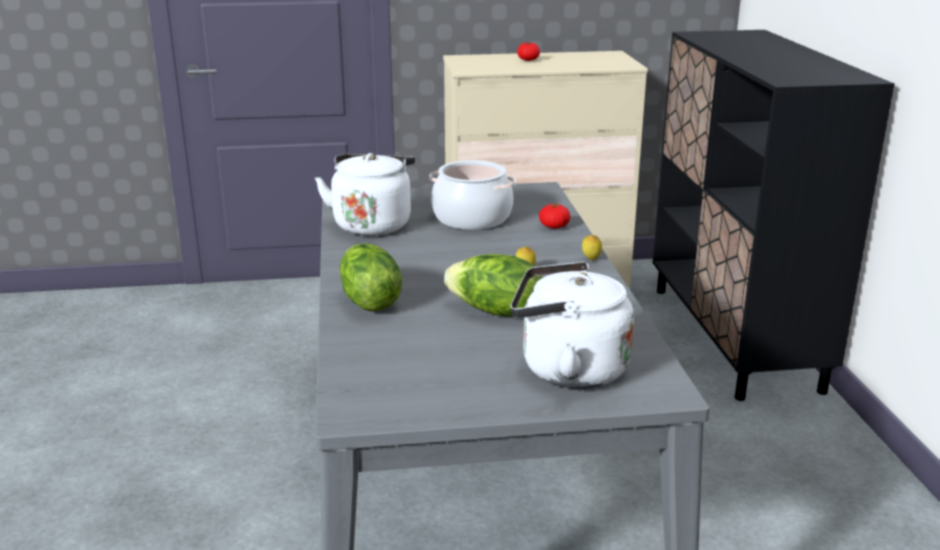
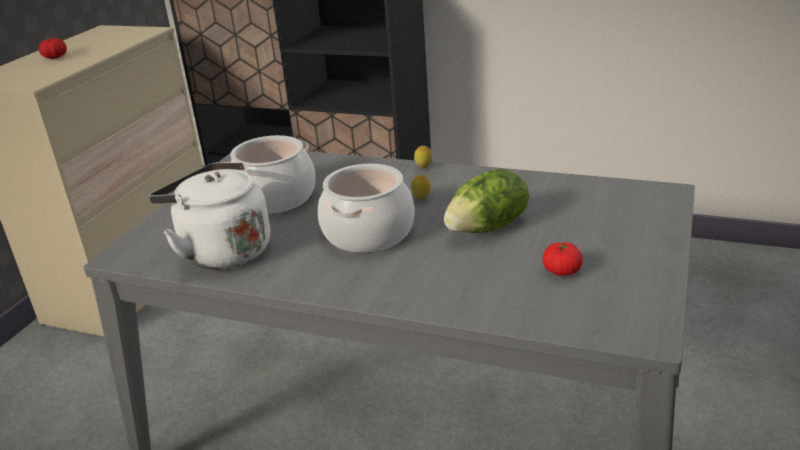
camera: 60 degrees left, 5 degrees up
lettuce [340,243,402,311] -> none
white kettle [510,262,634,389] -> none
tomato [539,204,571,229] -> tomato moved to [542,242,583,276]
none -> cooking pot [318,164,415,253]

